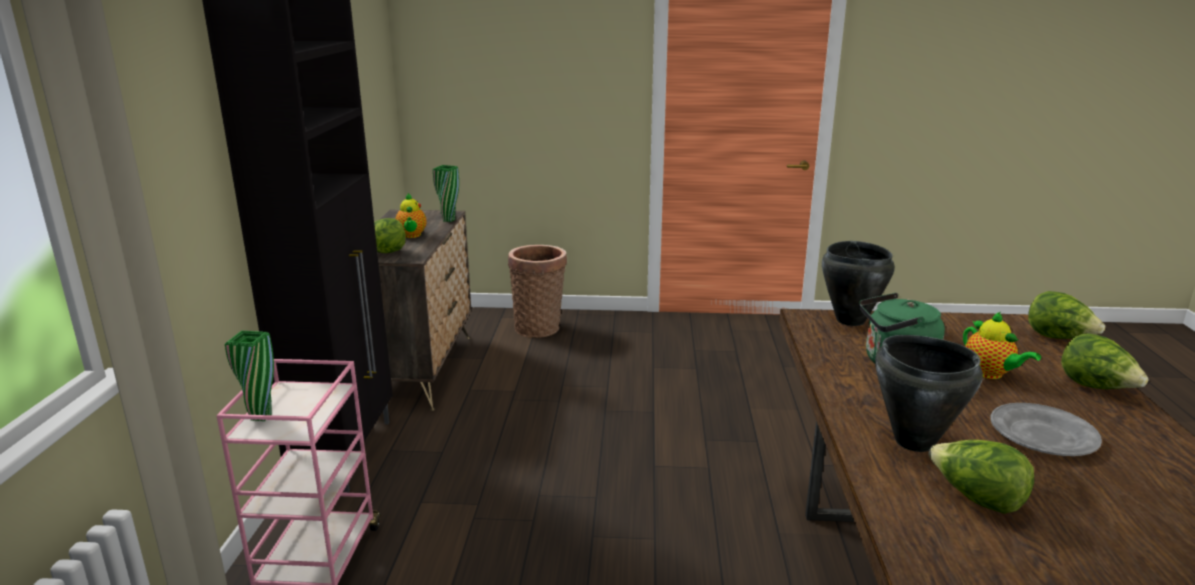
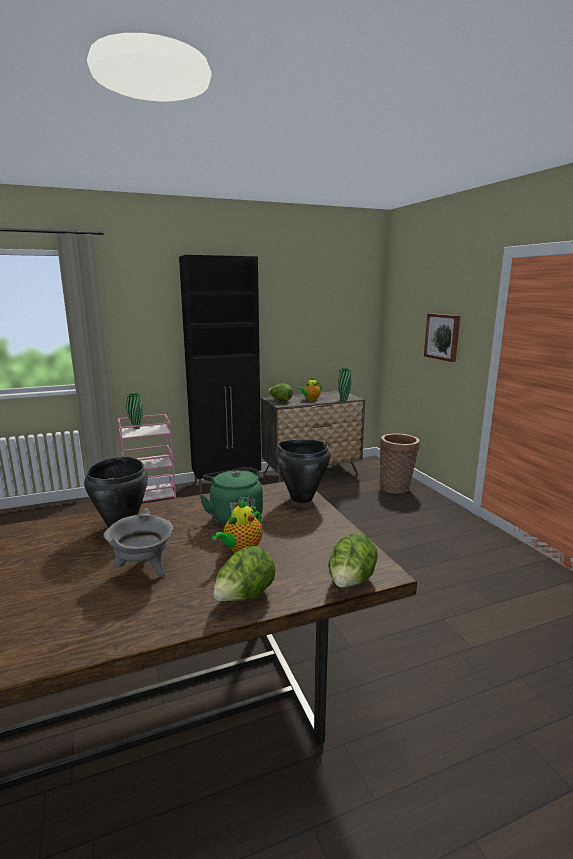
camera: 65 degrees right, 5 degrees down
lettuce [928,440,1034,514] -> none
grey plate [990,403,1102,456] -> grey cooking pot [103,508,173,577]
none -> picture [424,313,460,362]

